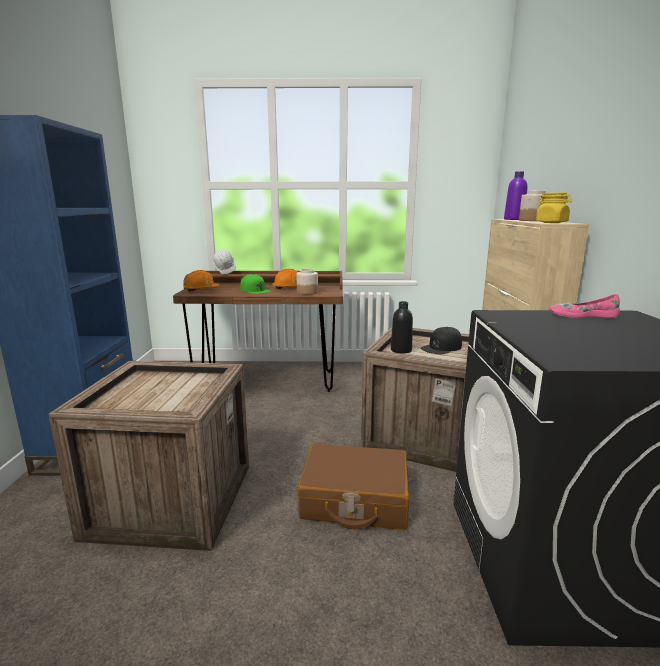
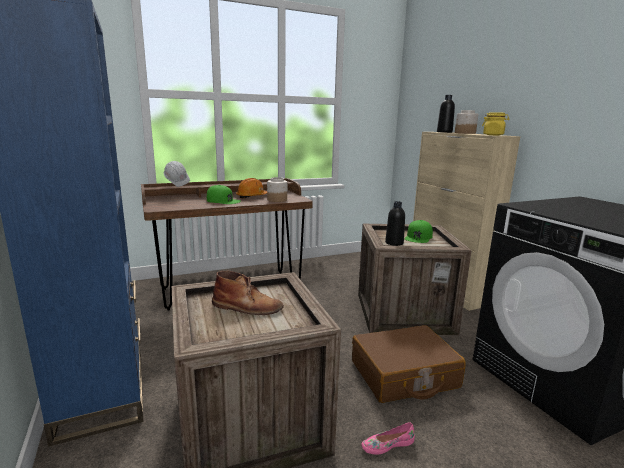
camera: 25 degrees left, 0 degrees up
orange hard hat [183,270,220,292] -> none
black cap [421,327,462,354] -> green cap [405,220,433,243]
purple bottle [504,171,528,220] -> black bottle [437,95,455,133]
pink shoe [550,294,620,318] -> pink shoe moved to [361,422,415,455]
none -> brown boot [212,271,284,315]

